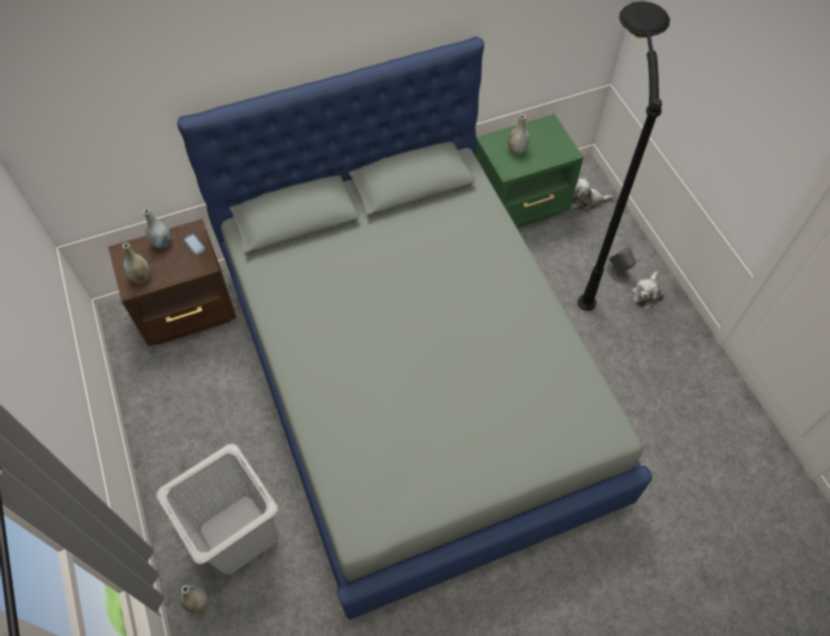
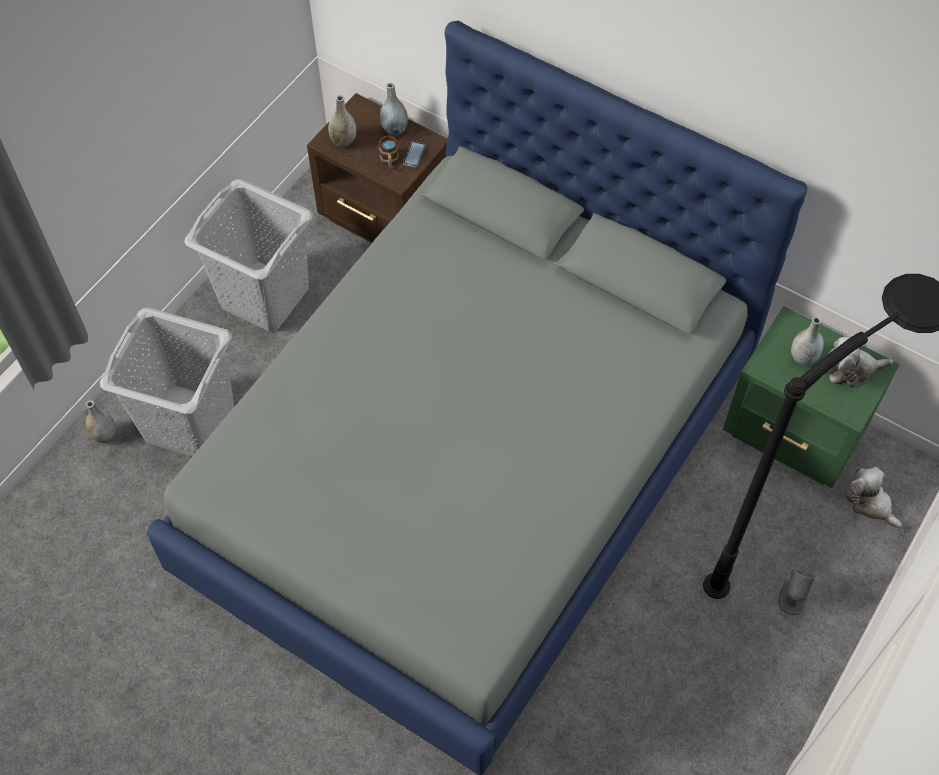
camera: 55 degrees right, 0 degrees up
plush toy [631,271,664,309] -> plush toy moved to [828,336,893,387]
none -> grey laundry basket [184,179,313,331]
none -> mug [378,135,399,168]

